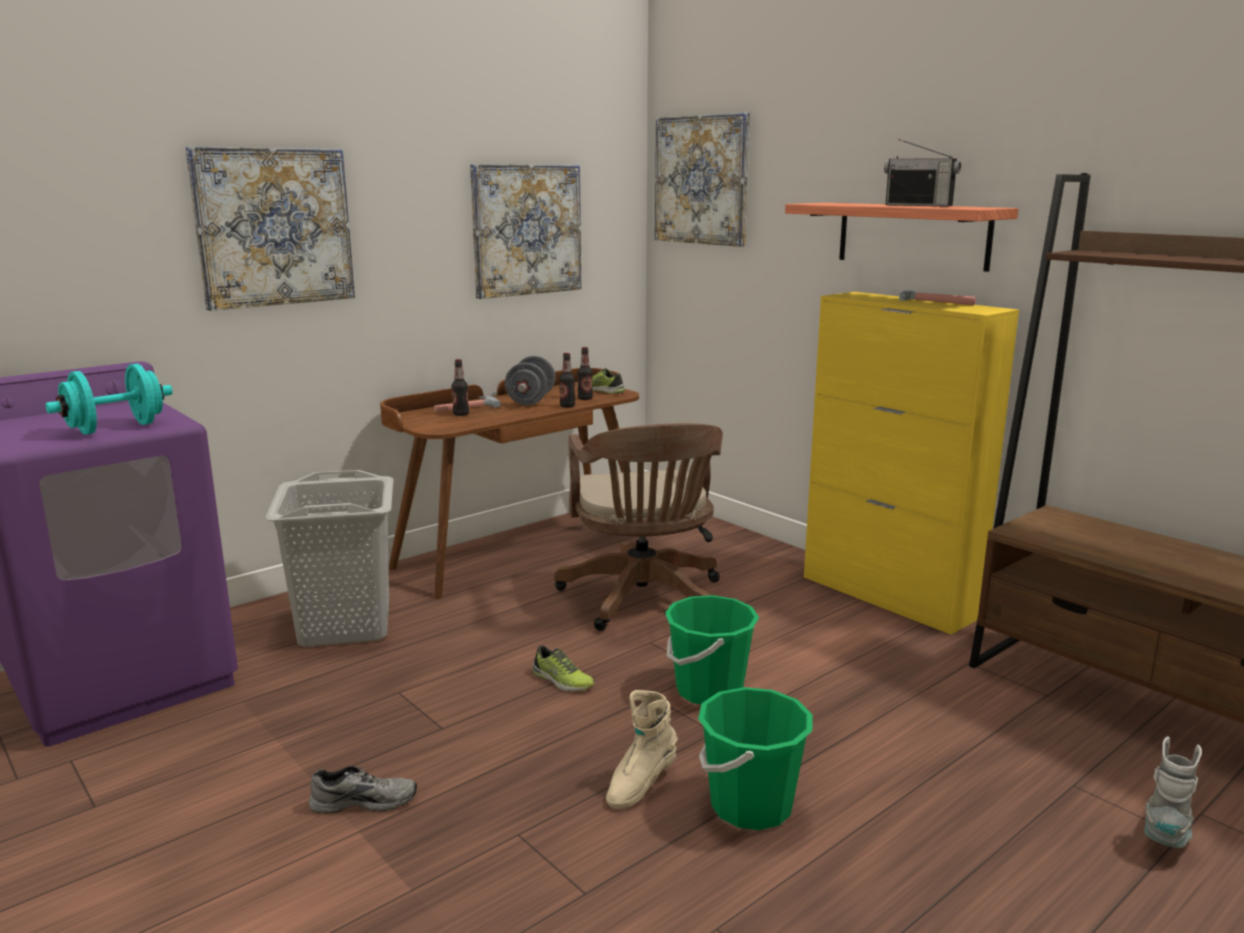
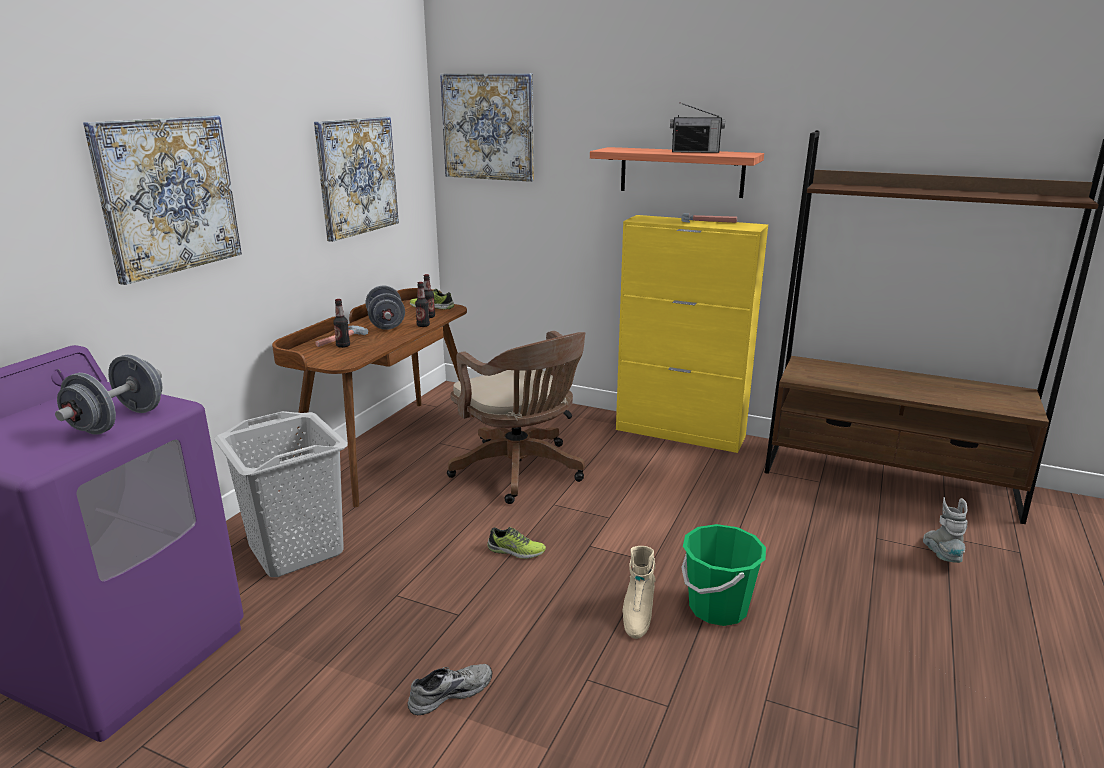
camera: 25 degrees left, 5 degrees up
turquoise dumbbell [45,364,173,435] -> grey dumbbell [55,355,163,435]
green bucket [665,595,759,705] -> none

